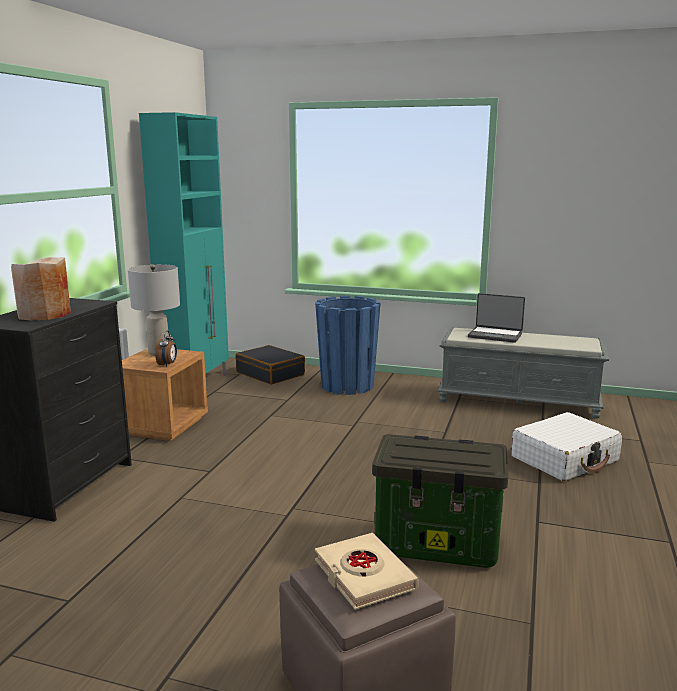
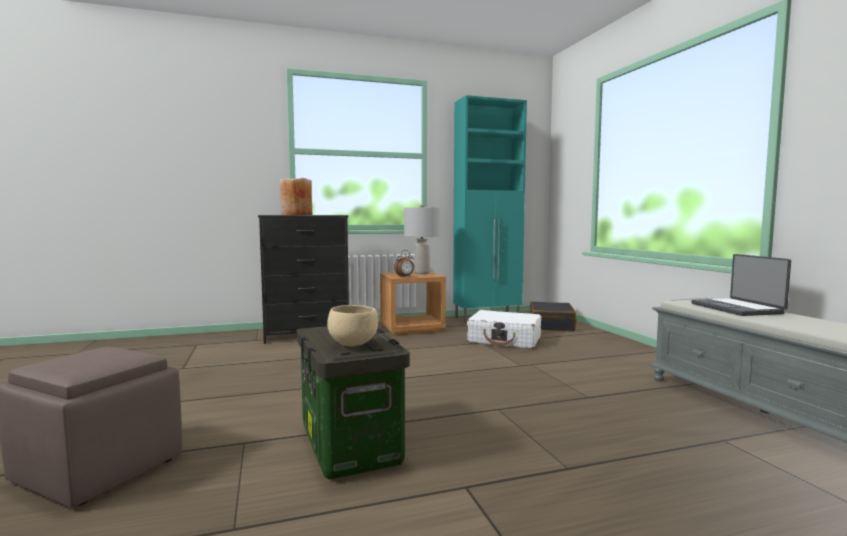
camera: 55 degrees right, 10 degrees down
blue planter [315,296,381,395] -> none
beige book [315,533,418,610] -> none
white suitcase [512,412,622,481] -> white suitcase moved to [467,310,541,349]
none -> beige bowl [327,305,378,346]

